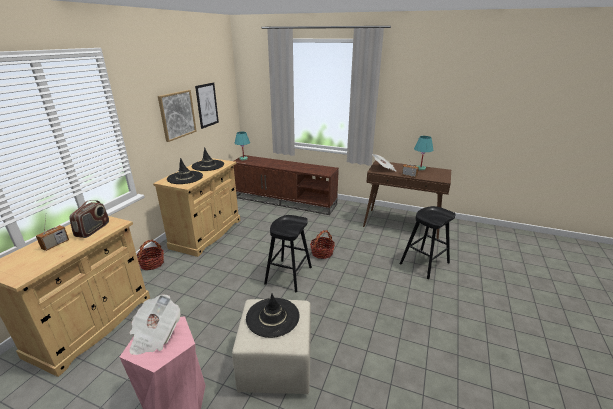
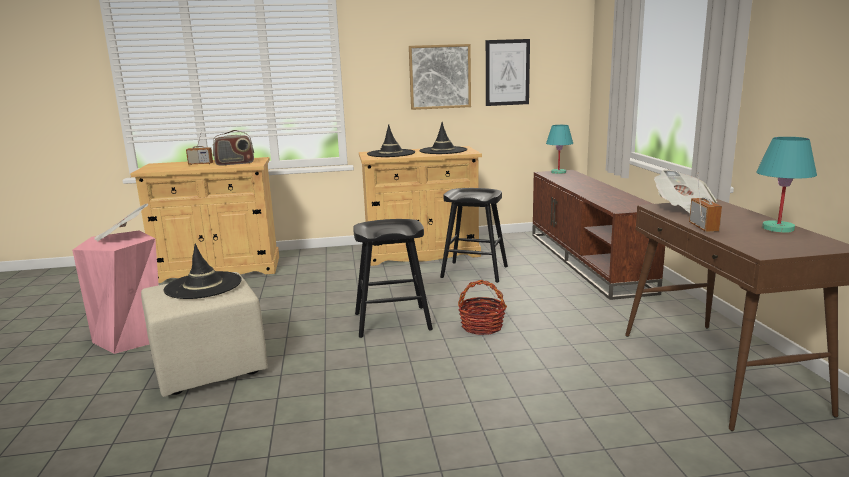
camera: 60 degrees right, 10 degrees down
basket [137,239,164,270] -> none
black stool [400,206,456,279] -> black stool moved to [440,188,508,283]

